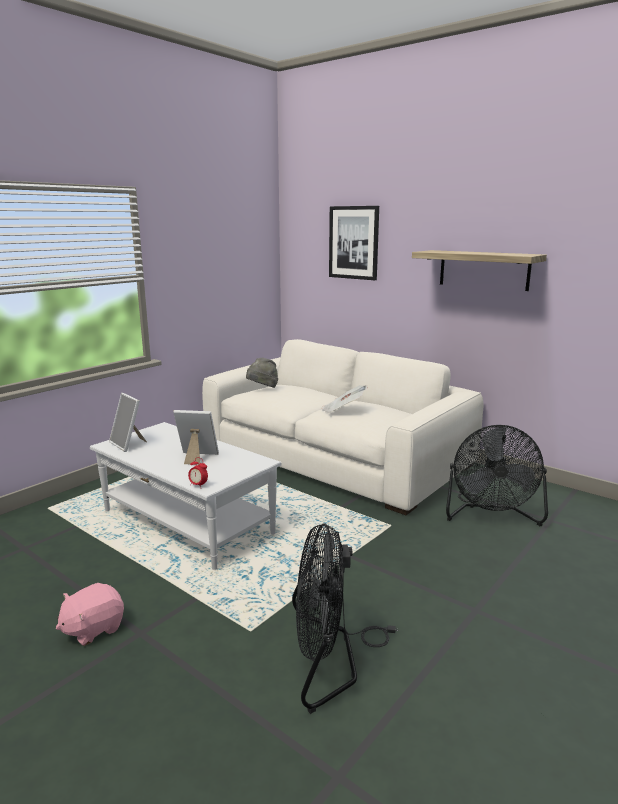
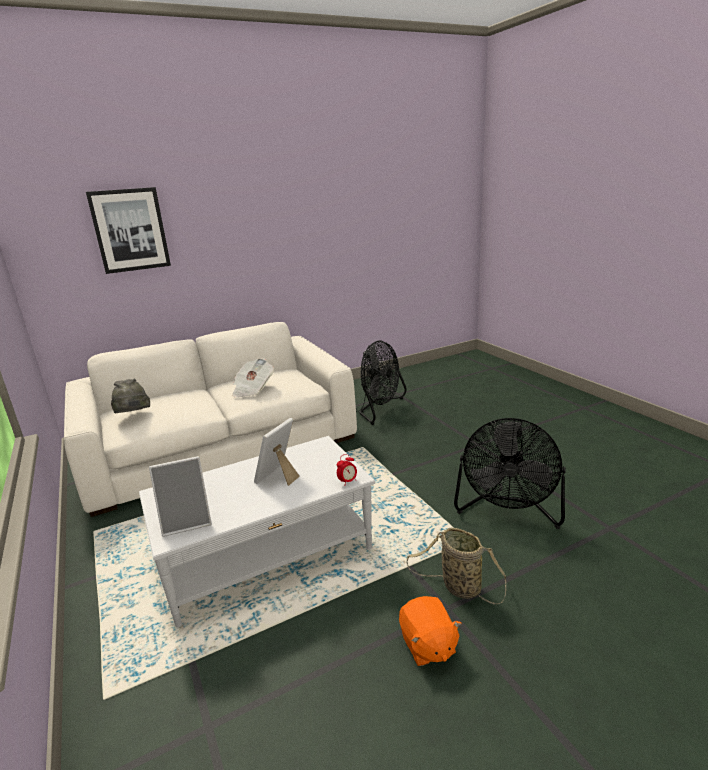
camera: 65 degrees left, 5 degrees up
pink plush toy [56,583,124,646] -> orange plush toy [399,596,462,666]
shelf [412,250,547,291] -> none
none -> basket [407,528,506,604]

